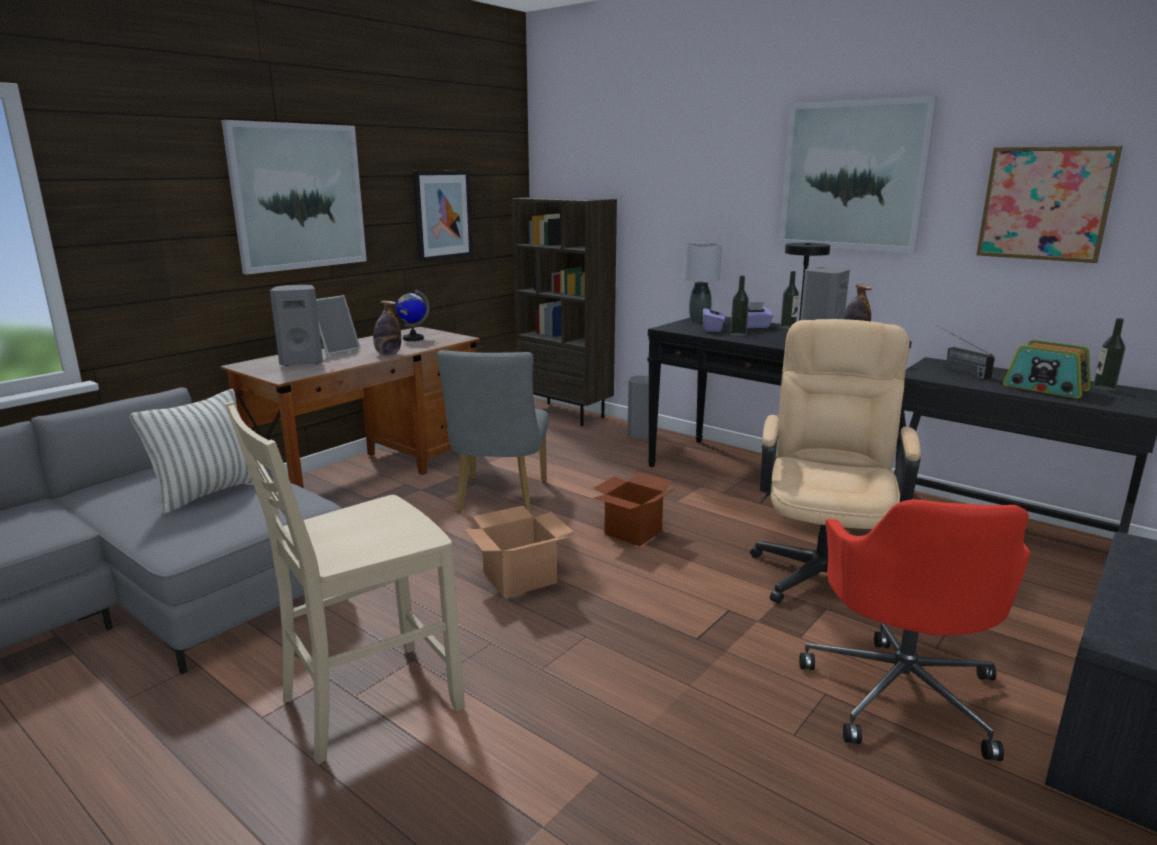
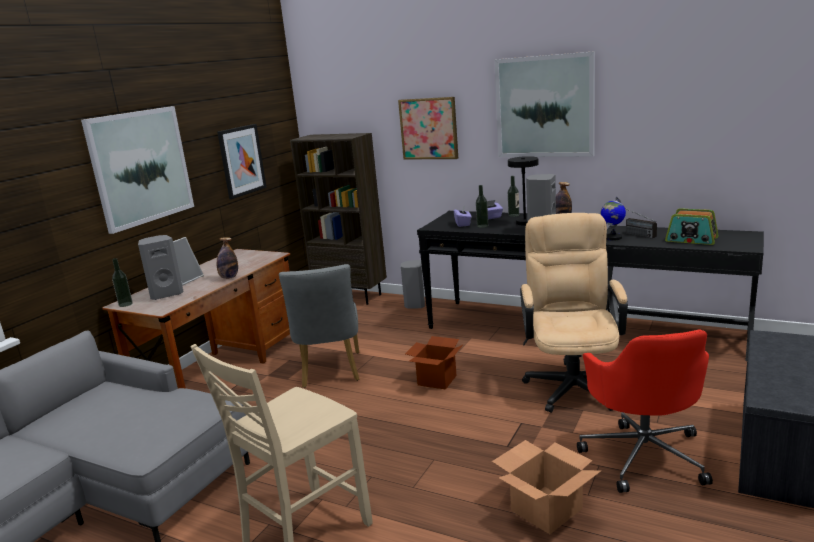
camera: 10 degrees left, 0 degrees up
pillow [130,389,253,514] -> none
globe [396,289,430,341] -> globe moved to [601,197,626,241]
cardboard box [464,506,574,598] -> cardboard box moved to [492,440,601,534]
grey table lamp [684,243,722,322] -> none
picture [976,146,1122,263] -> picture moved to [398,97,458,159]
bottle [1093,318,1125,391] -> bottle moved to [112,258,133,307]

